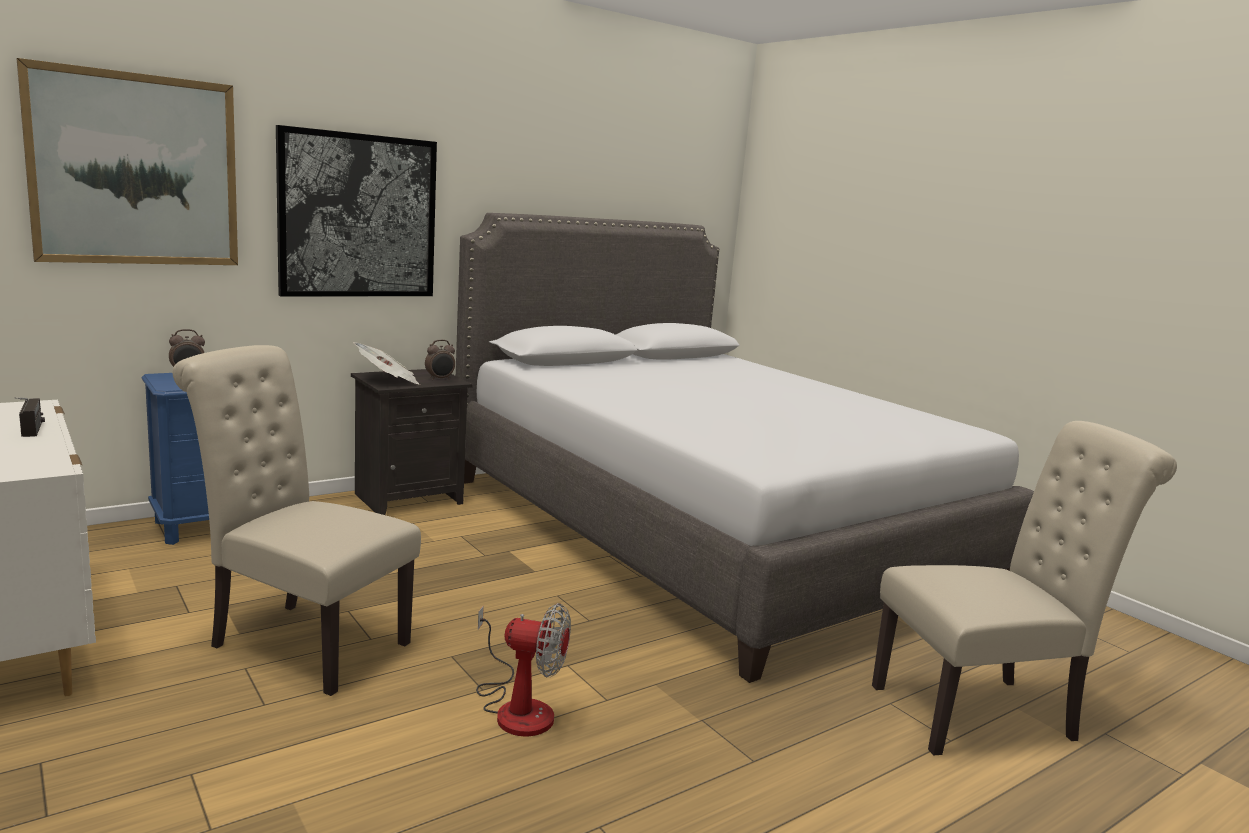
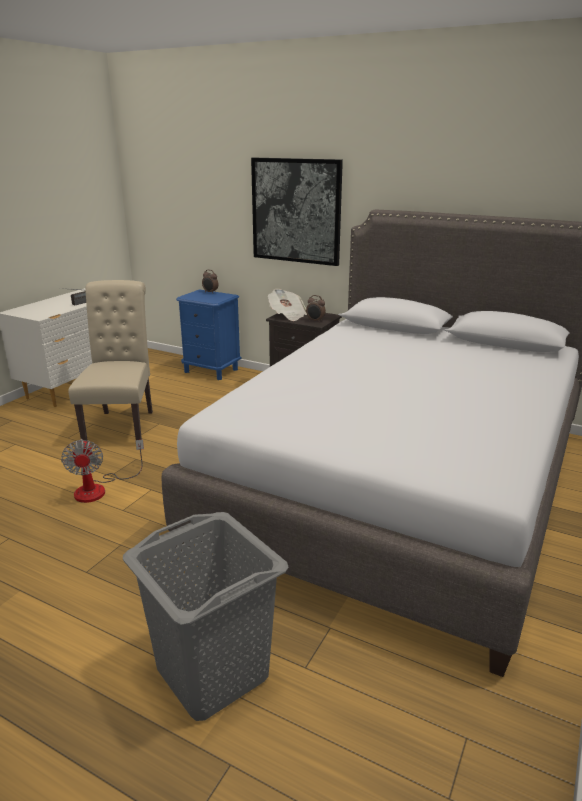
camera: 65 degrees right, 10 degrees up
picture [17,58,238,265] -> none
beige chair [872,421,1177,756] -> grey laundry basket [123,512,289,721]

